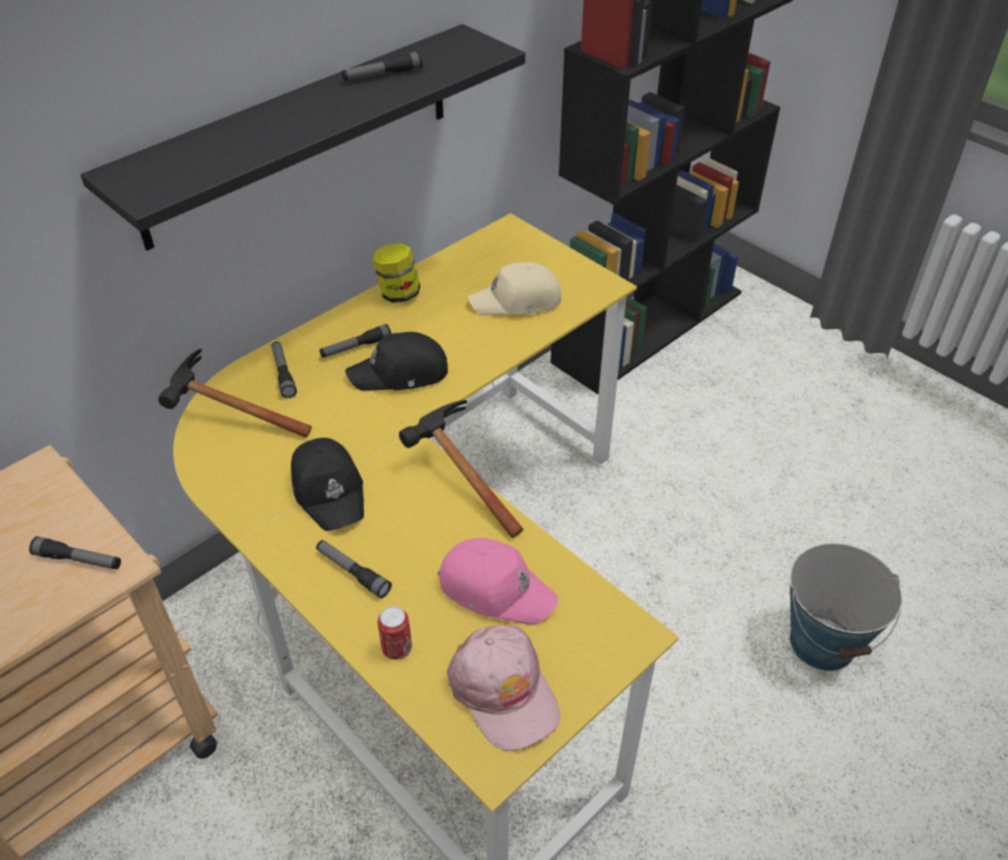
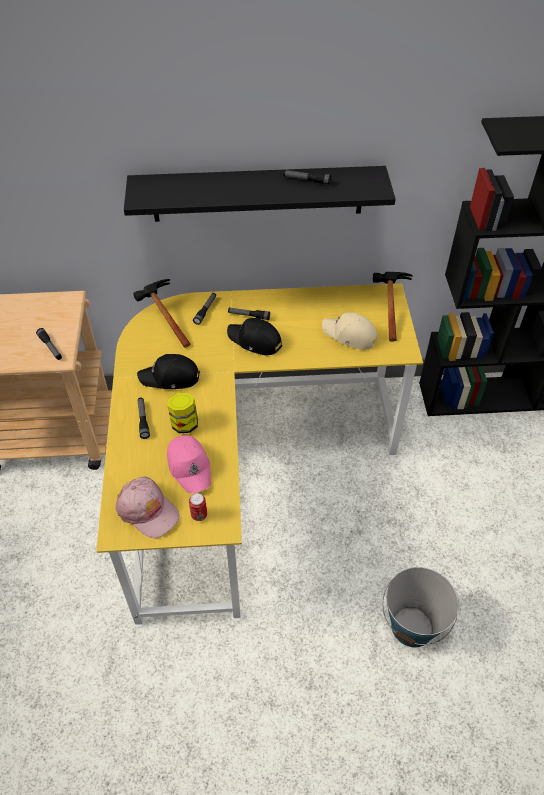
camera: 40 degrees right, 5 degrees up
black cap [291,438,364,531] -> black cap turned 75 degrees clockwise [137,354,200,389]
jar [372,243,420,303] -> jar moved to [167,392,198,433]
can [377,606,412,660] -> can moved to [189,493,207,521]
hammer [399,400,523,538] -> hammer moved to [373,272,413,341]
pink cap [447,625,560,751] -> pink cap turned 60 degrees counterclockwise [116,477,180,538]

